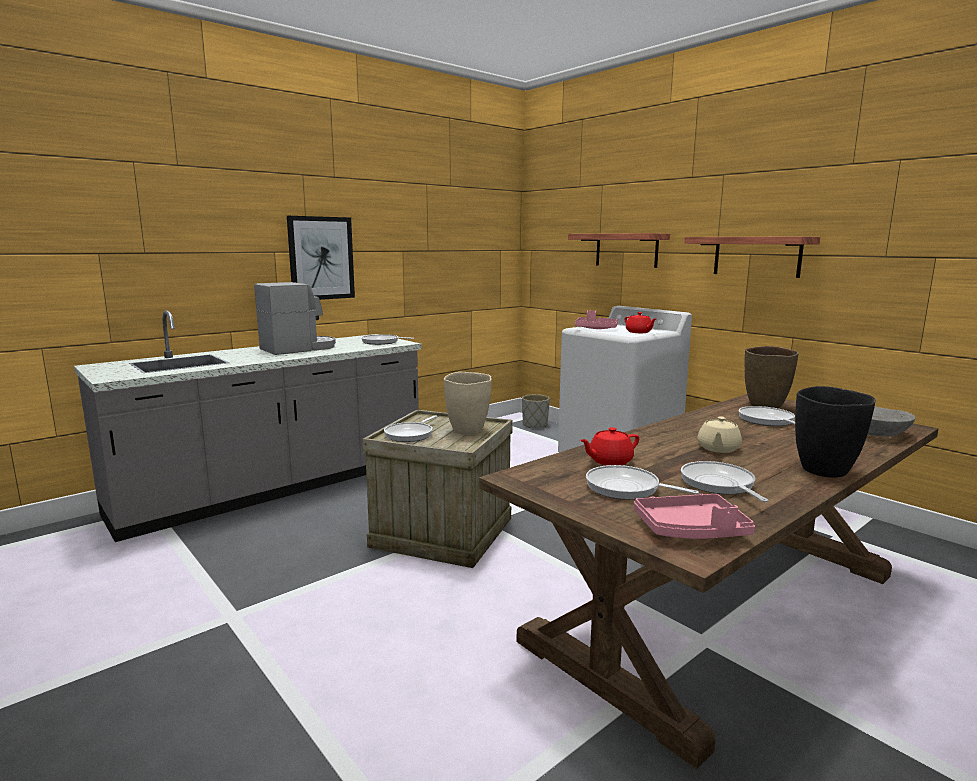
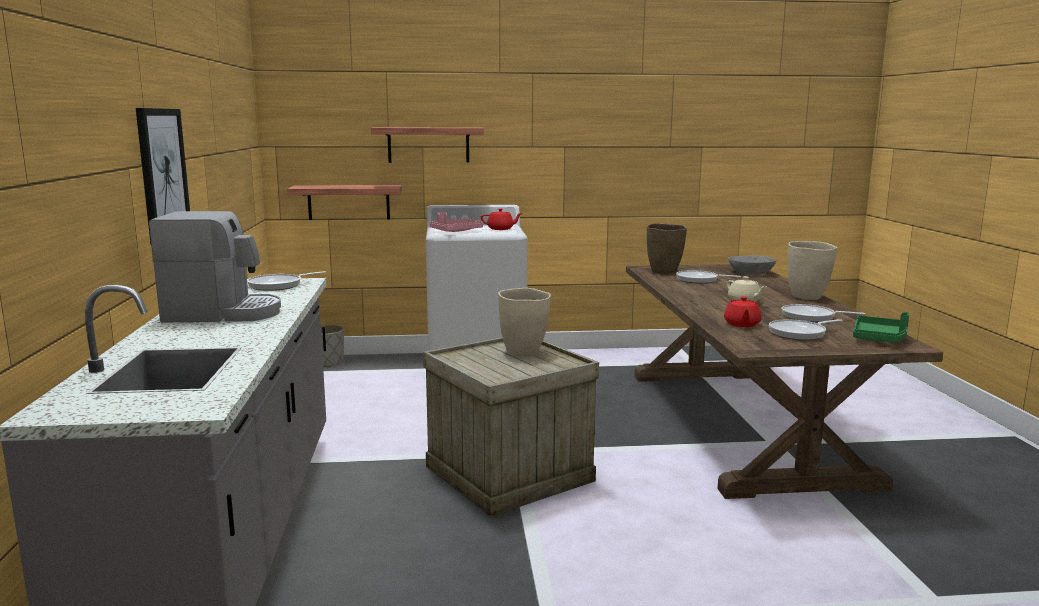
camera: 55 degrees left, 0 degrees up
coffee machine [254,282,336,355] -> coffee machine turned 90 degrees clockwise [149,211,281,323]
frying pan [384,416,437,442] -> none
pink tray [634,494,755,539] -> green tray [853,312,909,342]
shelf [684,236,820,278] -> shelf moved to [287,185,402,220]
black vase [795,386,875,478] -> beige vase [787,241,837,300]

